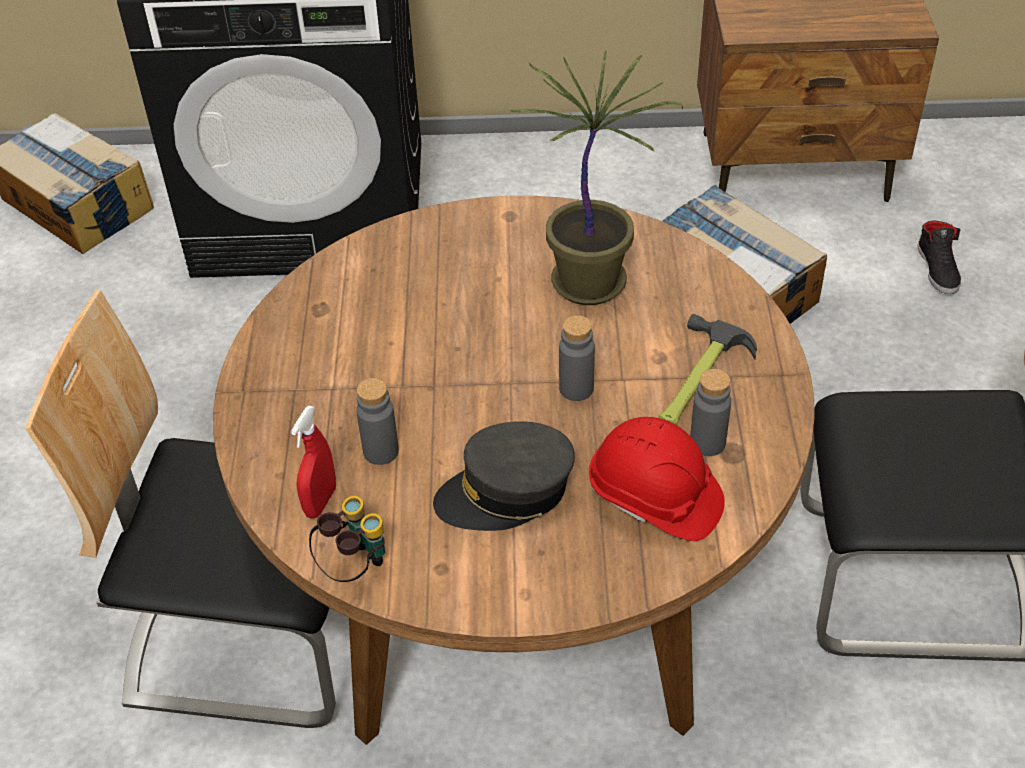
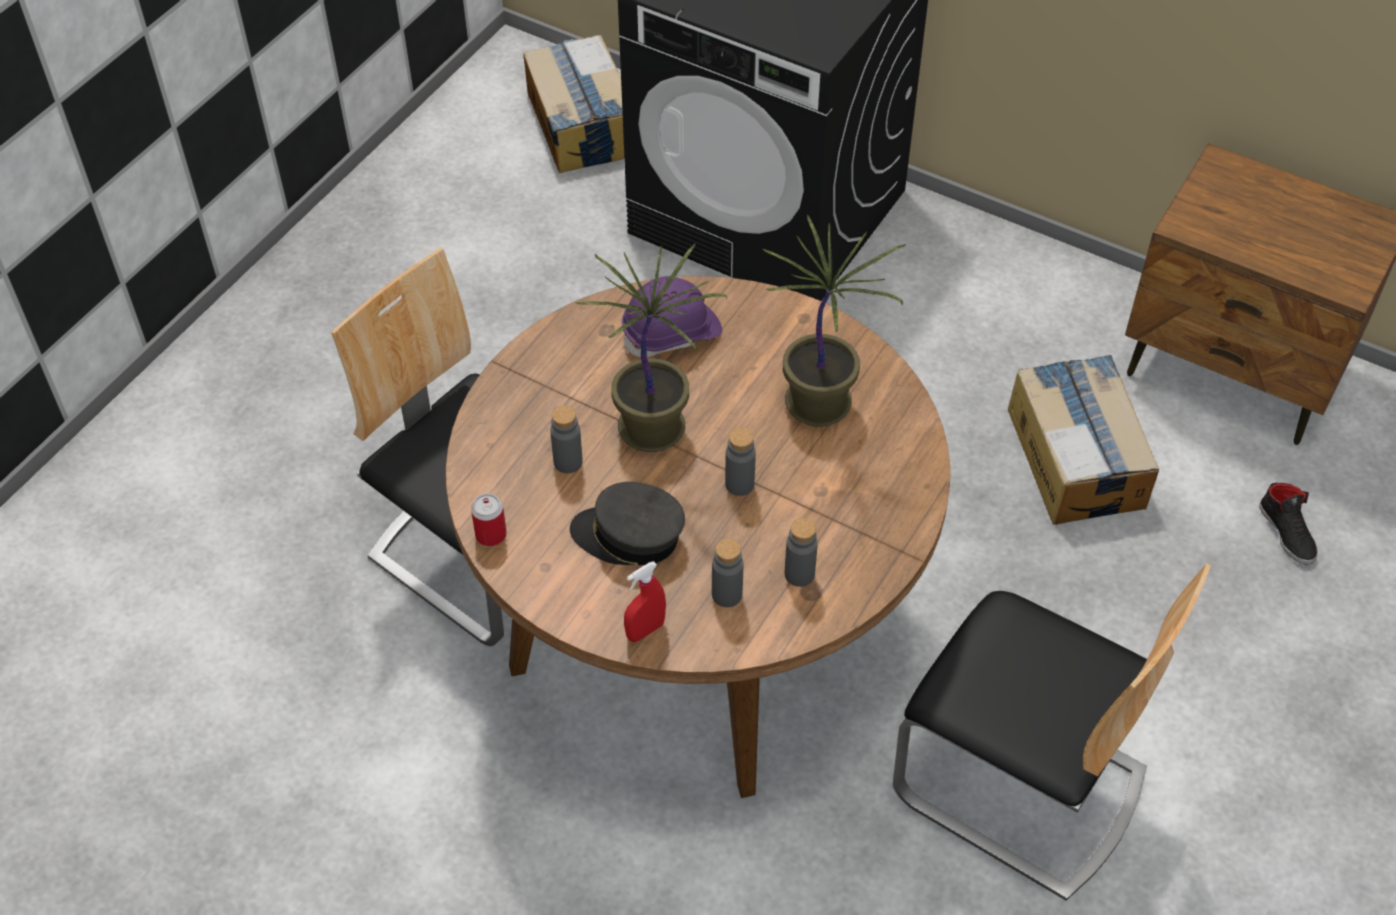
camera: 30 degrees right, 5 degrees up
red spray bottle [291,406,336,518] -> red spray bottle moved to [624,561,666,642]
binoculars [309,496,385,582] -> can [471,493,507,546]
red hard hat [589,417,725,541] -> grey bottle [712,539,743,607]
hammer [659,314,757,425] -> none
black shoe [918,220,961,294] -> black shoe turned 45 degrees counterclockwise [1259,482,1318,565]
none -> potted plant [575,243,727,452]
none -> purple hard hat [622,276,722,357]

